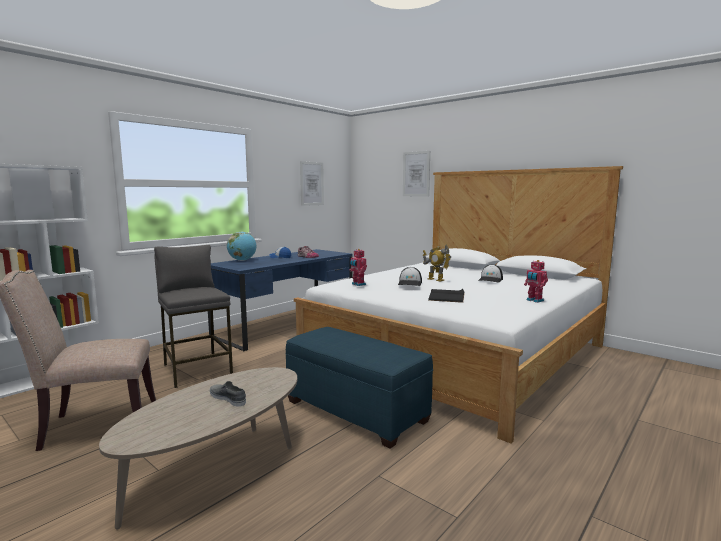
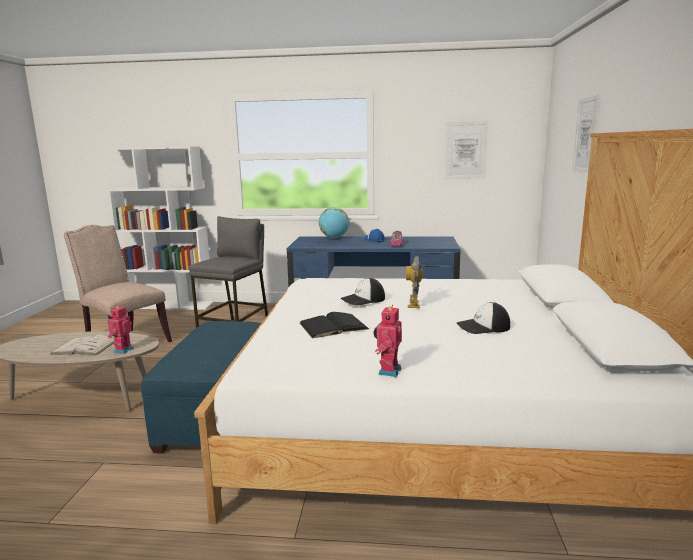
camera: 55 degrees right, 5 degrees up
grey shoe [210,381,246,407] -> white book [50,335,114,355]
toy robot [349,249,367,286] -> toy robot moved to [108,306,134,354]

